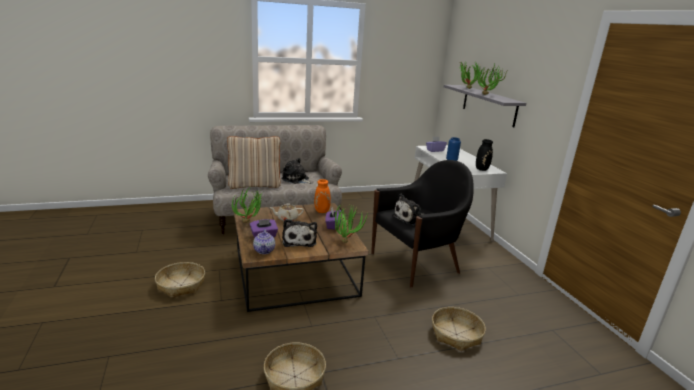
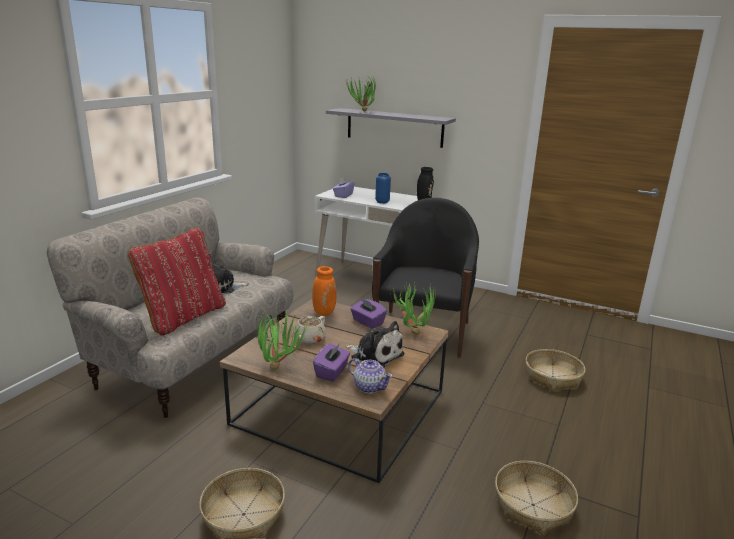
camera: 45 degrees left, 0 degrees up
beige pillow [227,136,281,189] -> red pillow [128,228,226,336]
plush toy [392,194,424,225] -> none
potted plant [478,64,507,95] -> none

